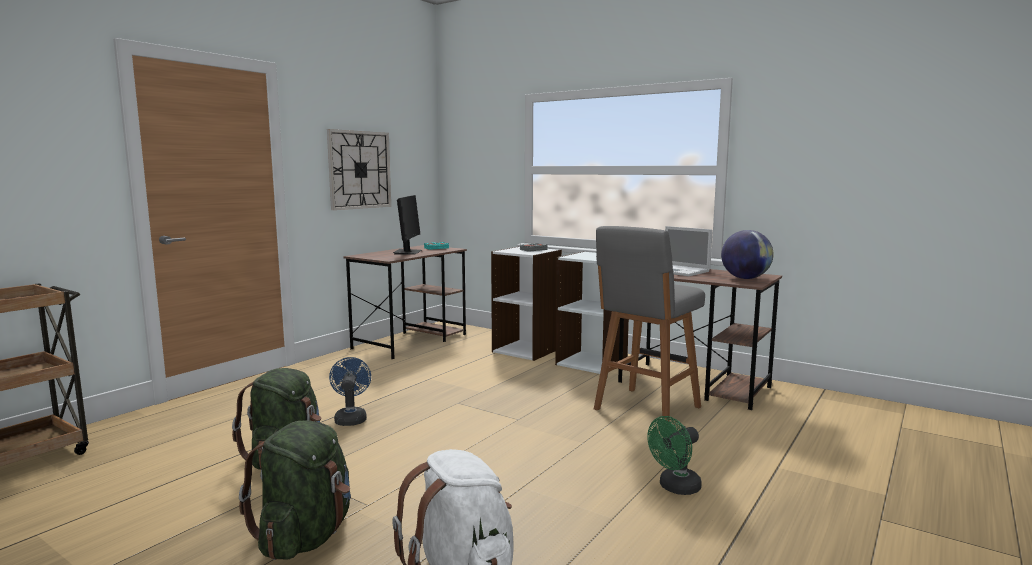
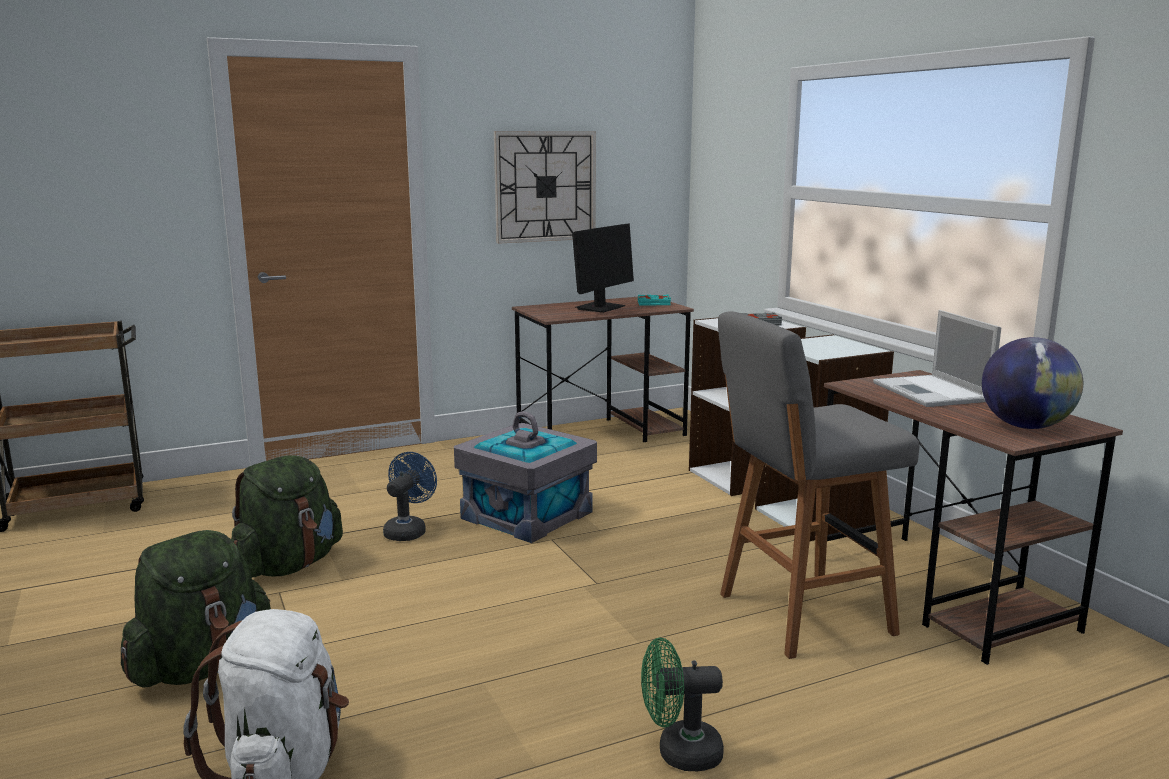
camera: 30 degrees right, 5 degrees up
none -> grey storage box [454,411,597,543]

